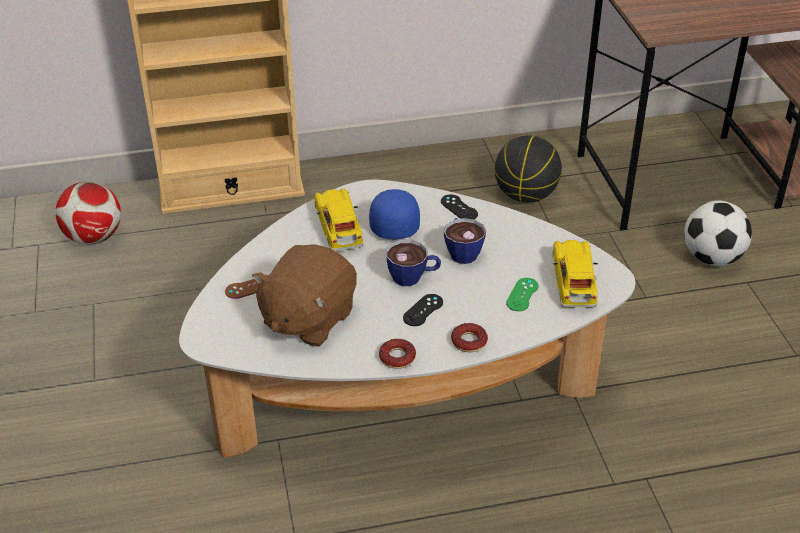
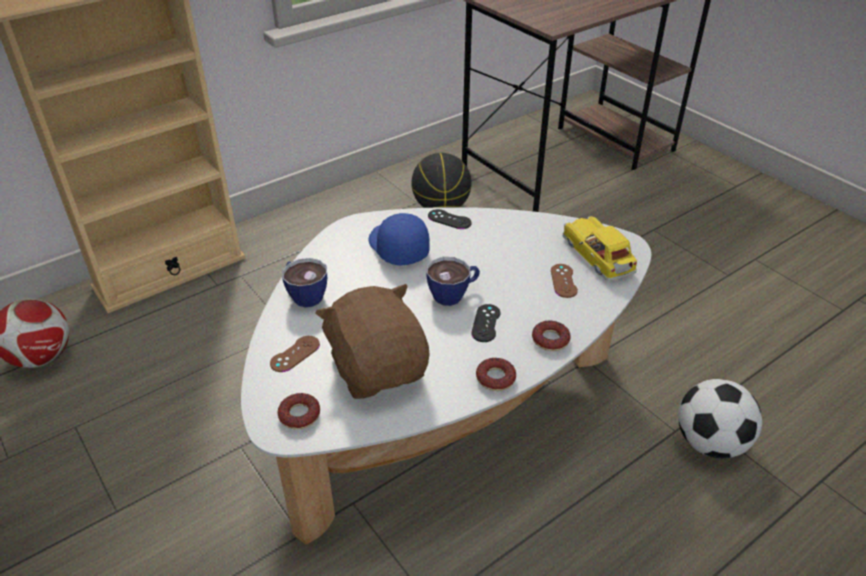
camera: 25 degrees left, 0 degrees up
brown plush toy [252,244,357,347] -> brown plush toy turned 150 degrees clockwise [315,284,429,399]
toy car [314,188,364,251] -> none
cup [444,218,486,264] -> cup moved to [282,258,327,307]
green game controller [506,278,539,311] -> brown game controller [551,264,578,298]
football [684,200,752,266] -> football moved to [678,379,762,458]
none -> donut [278,393,320,430]

